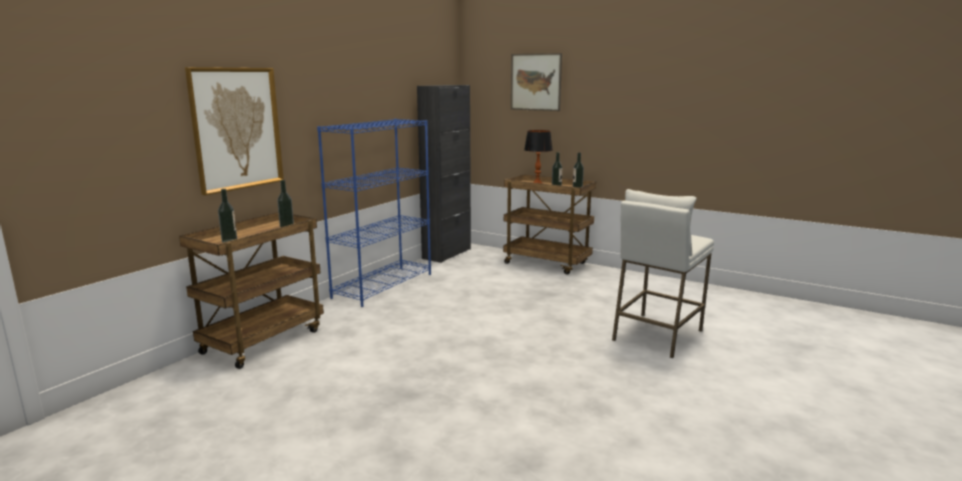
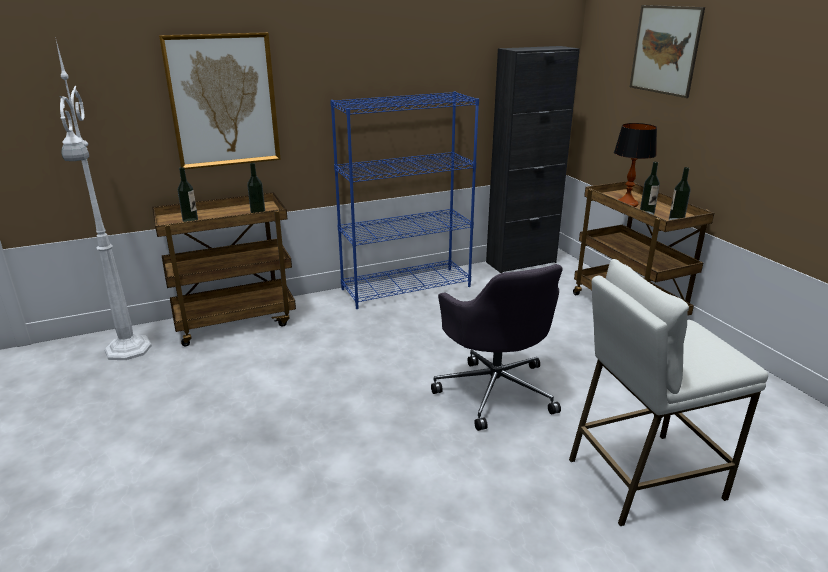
camera: 35 degrees right, 10 degrees up
none -> white floor lamp [55,37,152,360]
none -> grey office chair [431,264,562,431]

